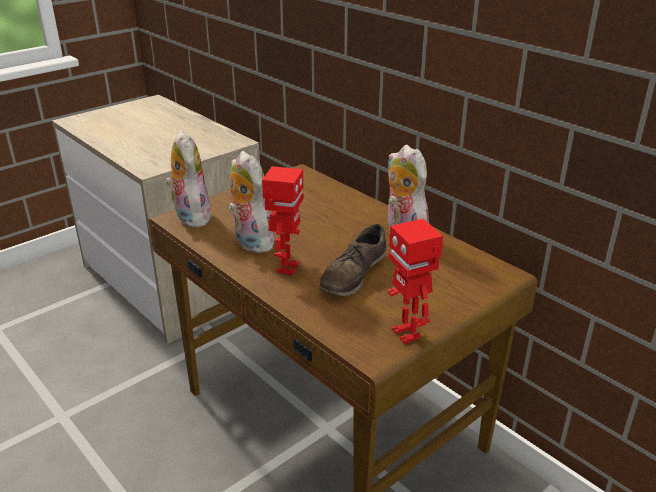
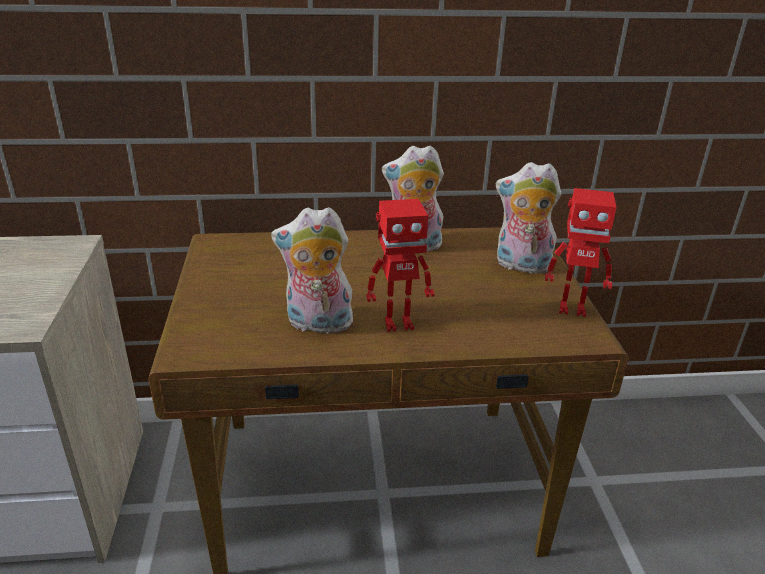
camera: 55 degrees left, 0 degrees up
plush toy [165,130,212,227] -> plush toy moved to [496,162,561,274]
toy robot [262,166,304,275] -> toy robot turned 120 degrees clockwise [366,199,434,332]
brown shoe [319,224,386,296] -> none

